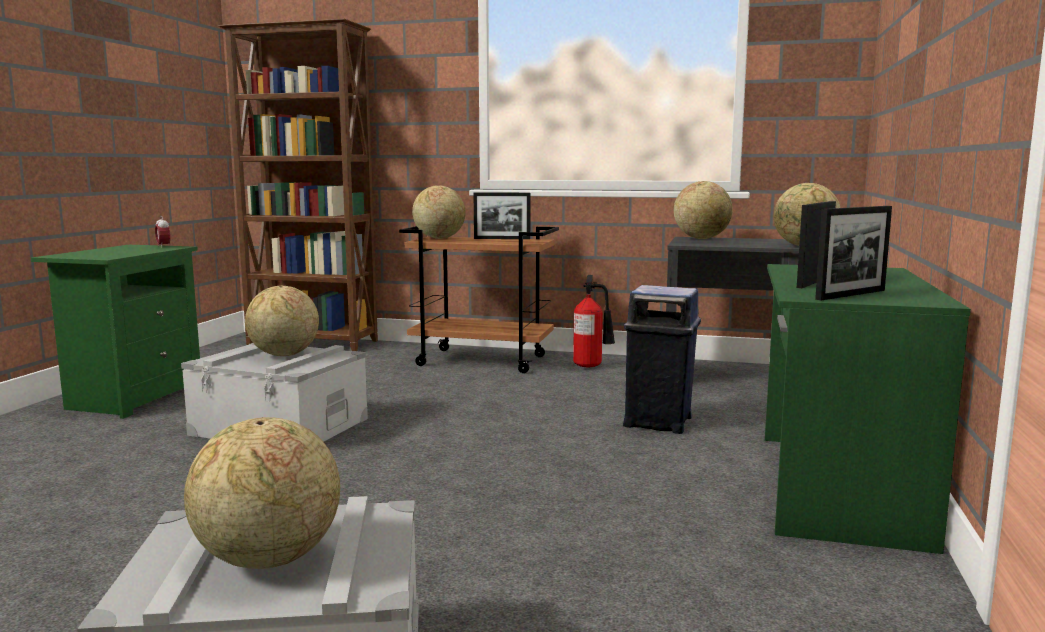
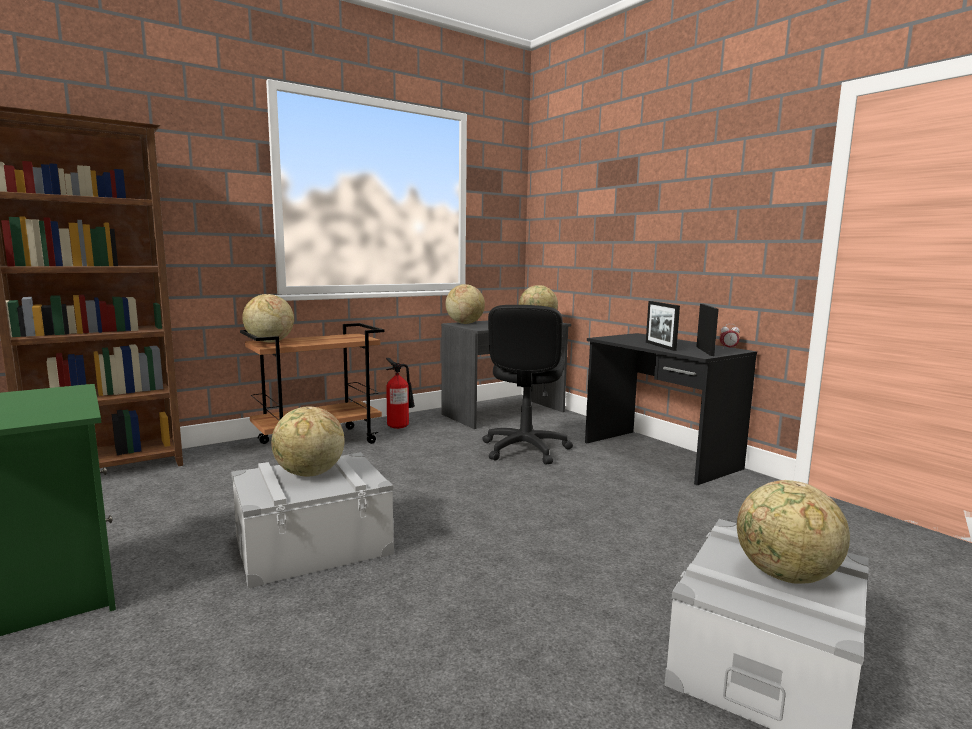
camera: 50 degrees left, 0 degrees up
alarm clock [155,216,170,248] -> alarm clock moved to [720,324,740,349]
picture frame [474,193,530,239] -> none
blue trash can [623,285,701,434] -> black office chair [482,305,573,465]
green desk [765,264,971,554] -> black desk [585,333,757,485]

